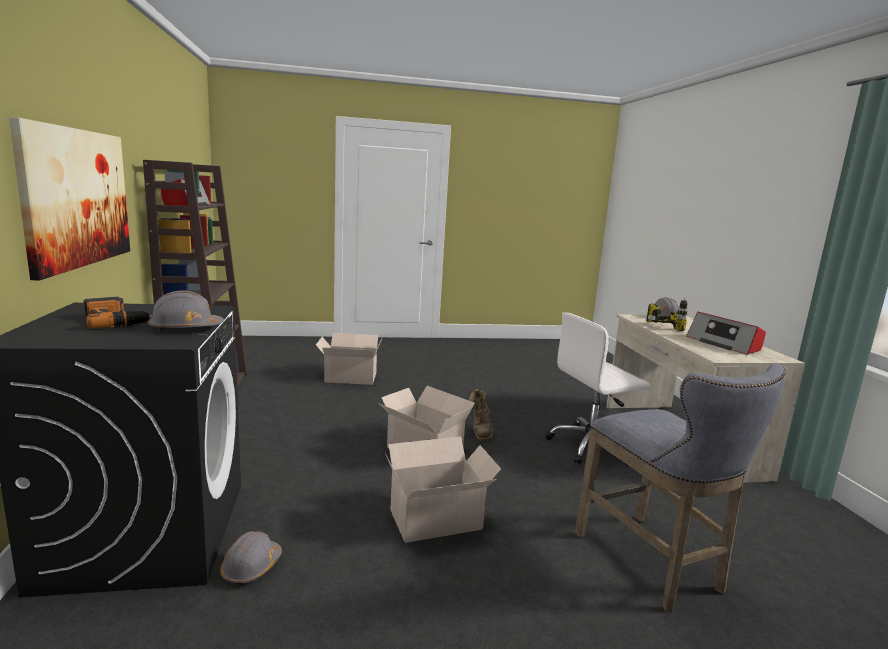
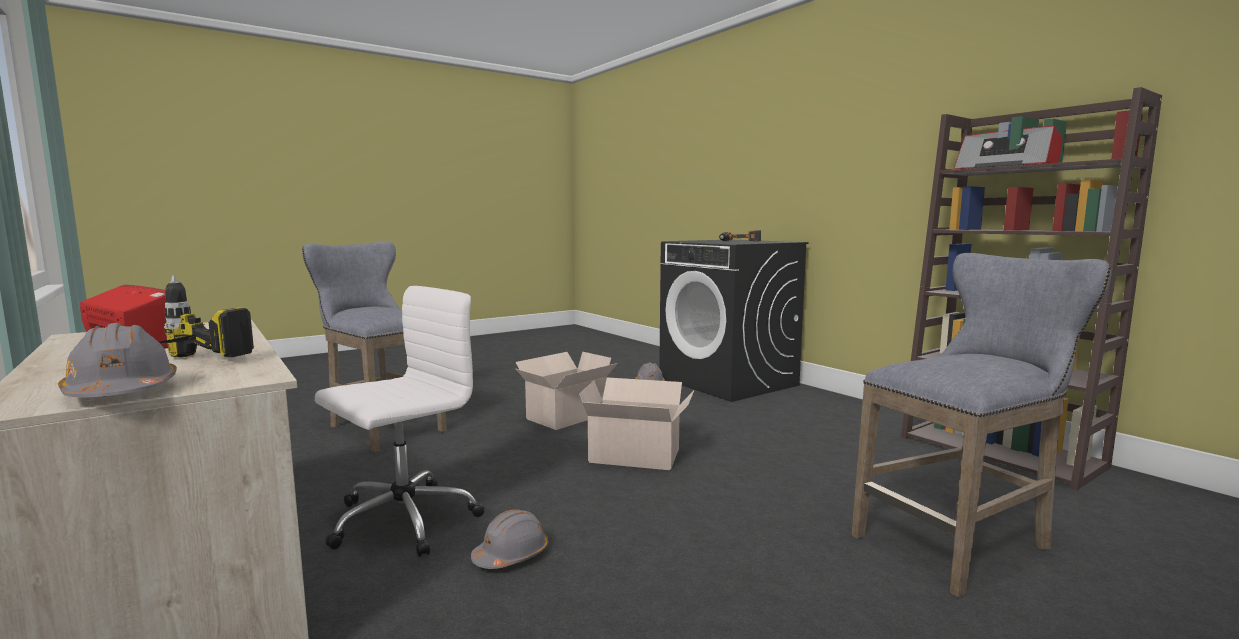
camera: 155 degrees right, 5 degrees down
picture [9,117,130,280] -> none
grey hard hat [148,290,224,331] -> grey hard hat moved to [471,509,549,569]
cardboard box [316,333,382,385] -> grey stool [851,253,1111,597]
brown boot [469,389,493,441] -> none

